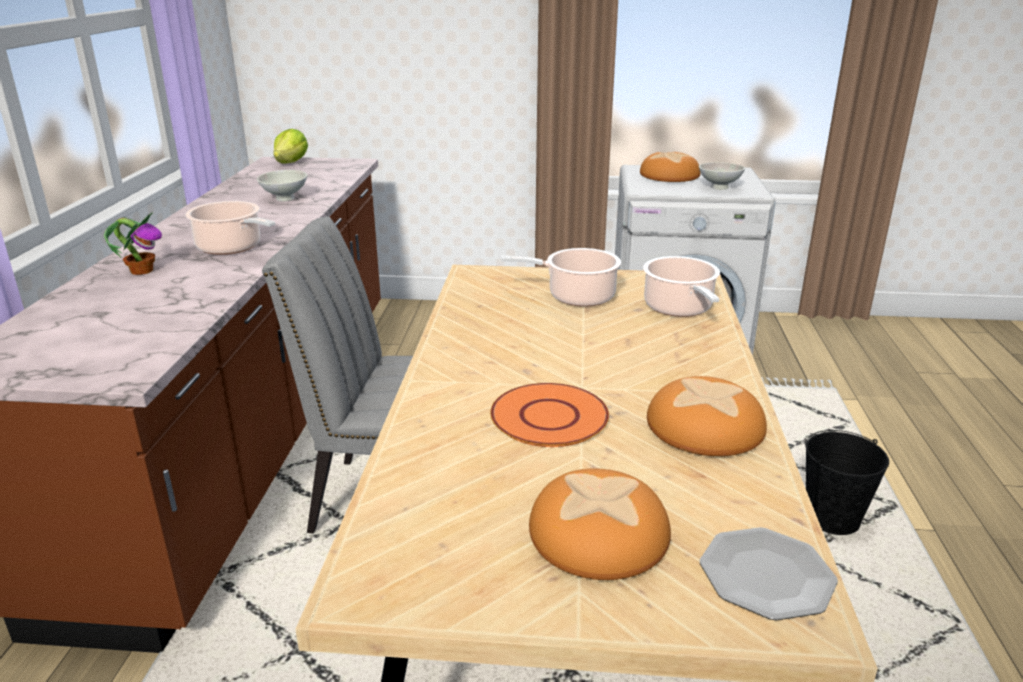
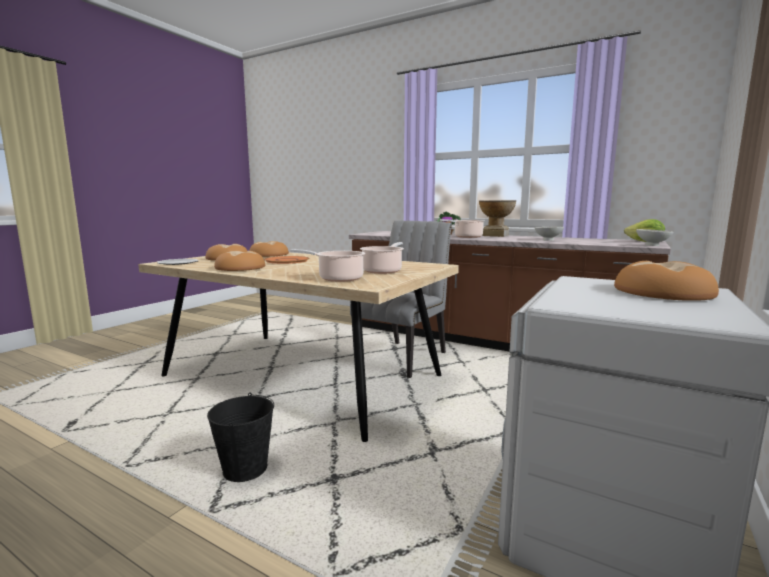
camera: 115 degrees right, 15 degrees down
white bowl [699,162,745,190] -> white bowl moved to [636,229,673,246]
none -> bread [249,241,289,257]
none -> vase [479,200,516,237]

